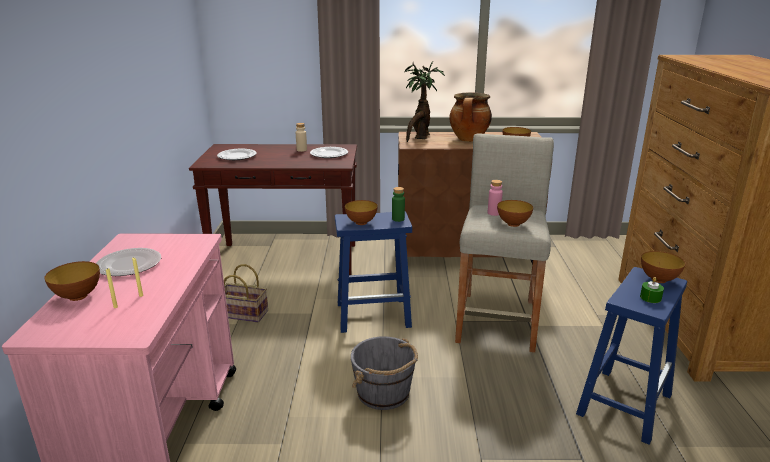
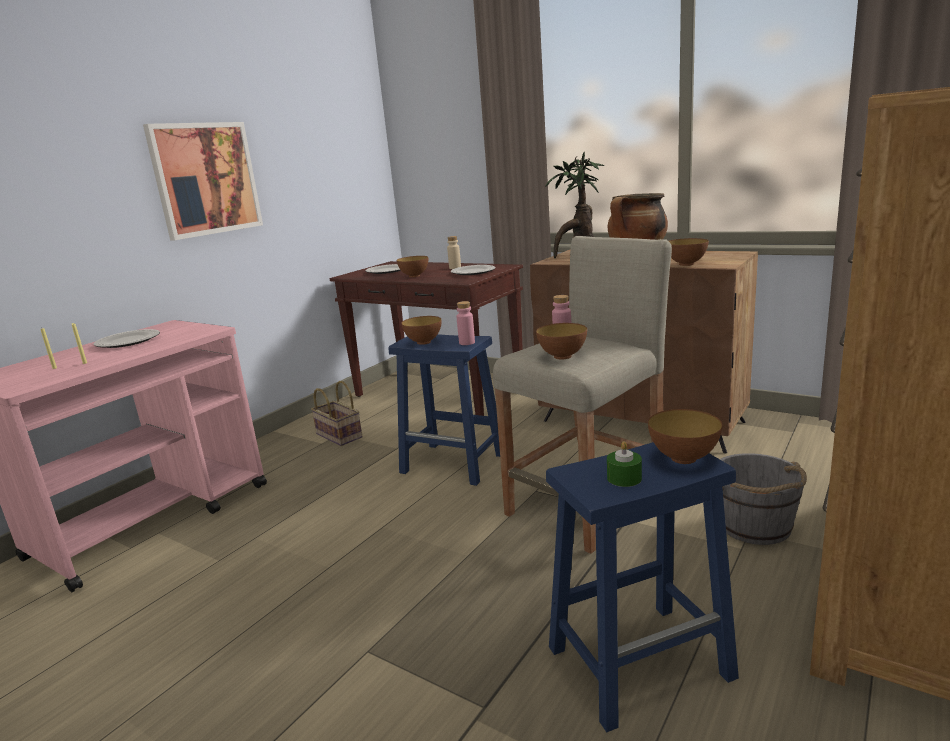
camera: 35 degrees right, 5 degrees down
bowl [45,261,100,301] -> bowl moved to [397,256,428,277]
grey bucket [351,336,418,410] -> grey bucket moved to [720,453,807,545]
green bottle [392,187,405,222] -> pink bottle [456,301,475,345]
none -> picture [143,122,263,240]

